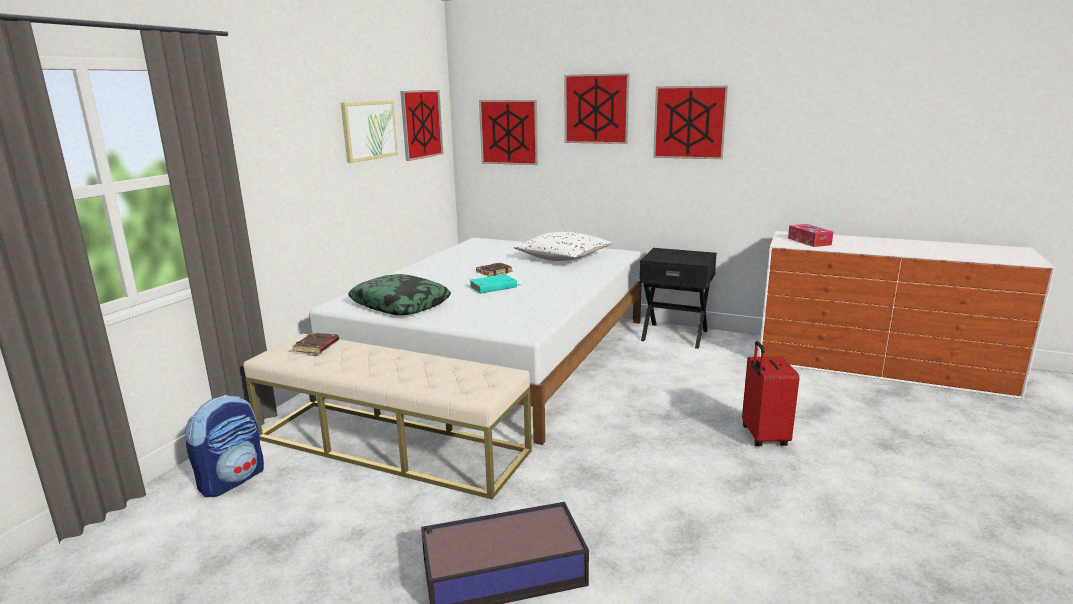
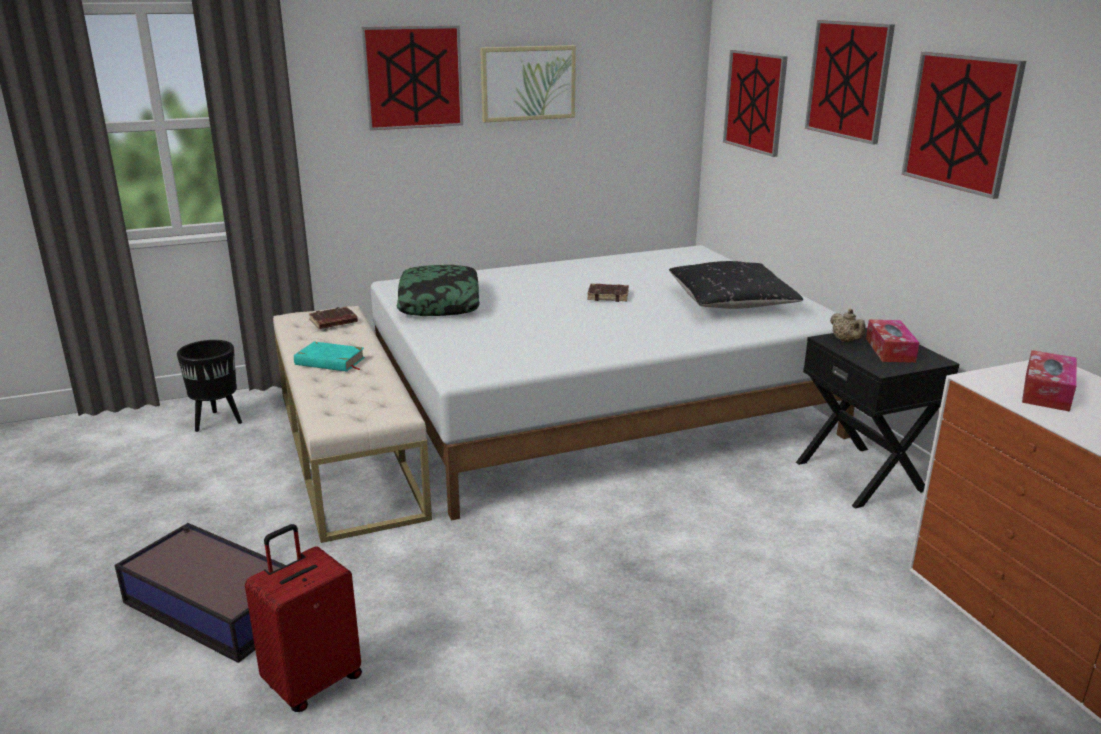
camera: 45 degrees right, 5 degrees up
backpack [185,395,264,497] -> black planter [177,340,242,432]
picture [400,90,444,161] -> picture moved to [361,26,463,130]
turquoise book [469,274,517,294] -> turquoise book moved to [294,342,365,372]
white pillow [513,231,612,261] -> black pillow [669,261,803,309]
red suitcase [742,341,799,446] -> red suitcase moved to [245,524,362,712]
none -> beige teapot [830,309,866,342]
none -> tissue box [866,320,919,363]

